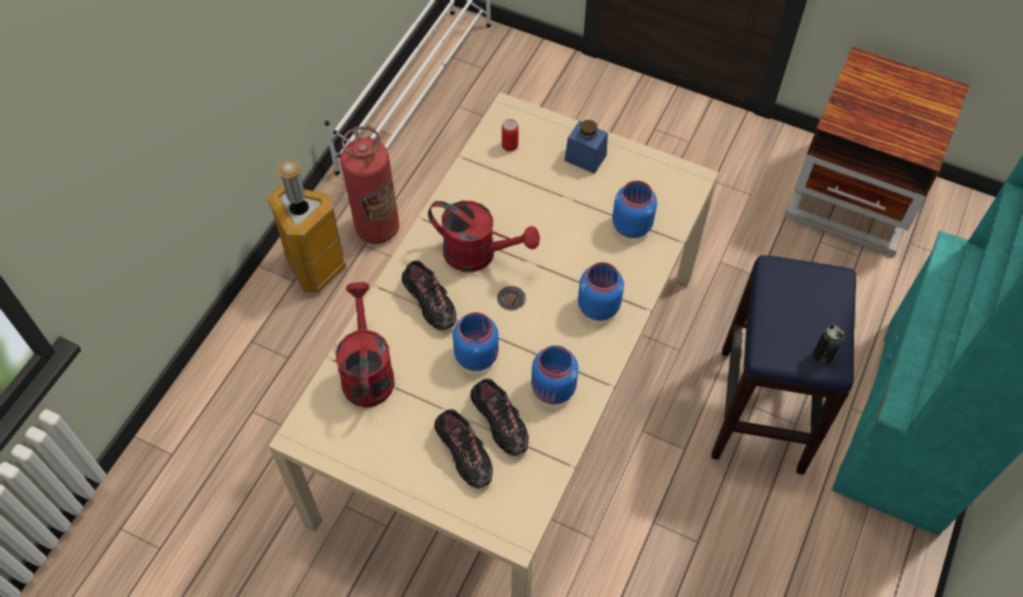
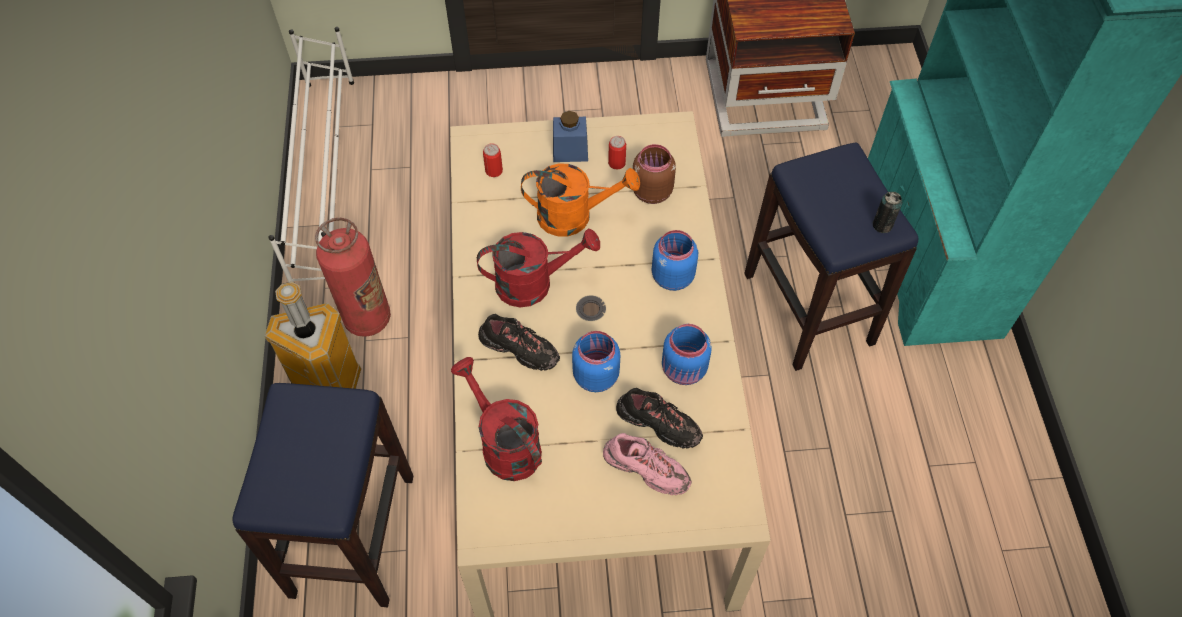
camera: 30 degrees left, 0 degrees up
black shoe [434,409,493,488] -> pink shoe [603,433,692,495]
blue jar [612,181,657,238] -> brown jar [633,144,676,204]
none -> stool [232,383,413,607]
none -> orange watering can [521,163,640,237]
none -> can [608,136,626,170]

